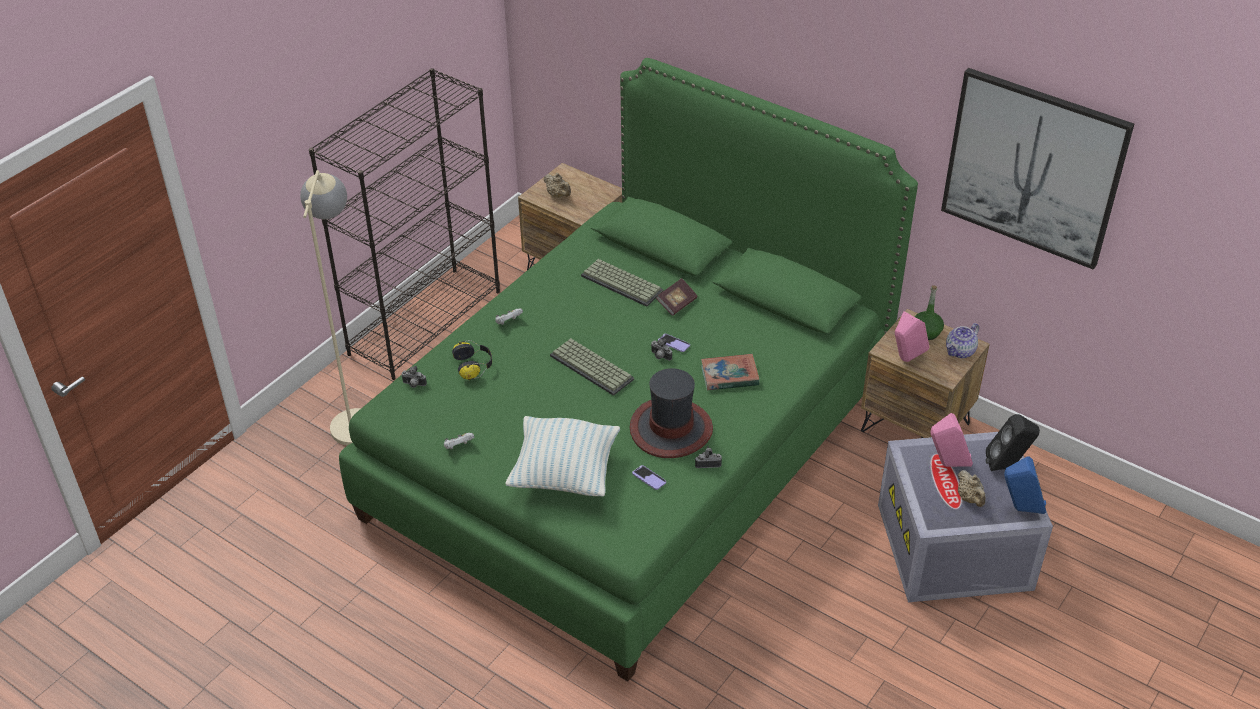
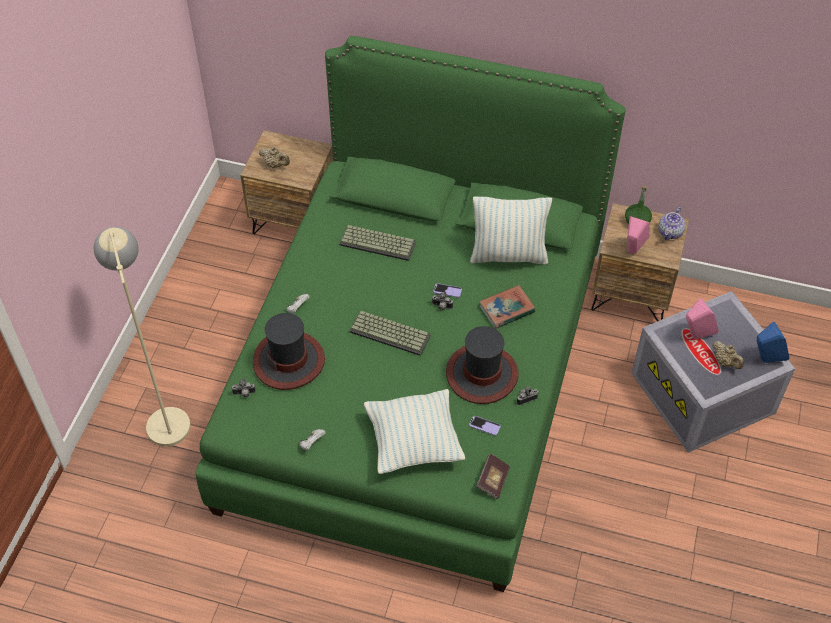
camera: 20 degrees left, 10 degrees up
black bookcase [309,68,500,380] -> none
headphones [452,340,492,380] -> hat [253,313,325,390]
book [656,278,698,316] -> book moved to [476,453,510,499]
picture [941,68,1134,270] -> none
black speaker [986,414,1040,471] -> none
none -> pillow [470,197,552,265]

